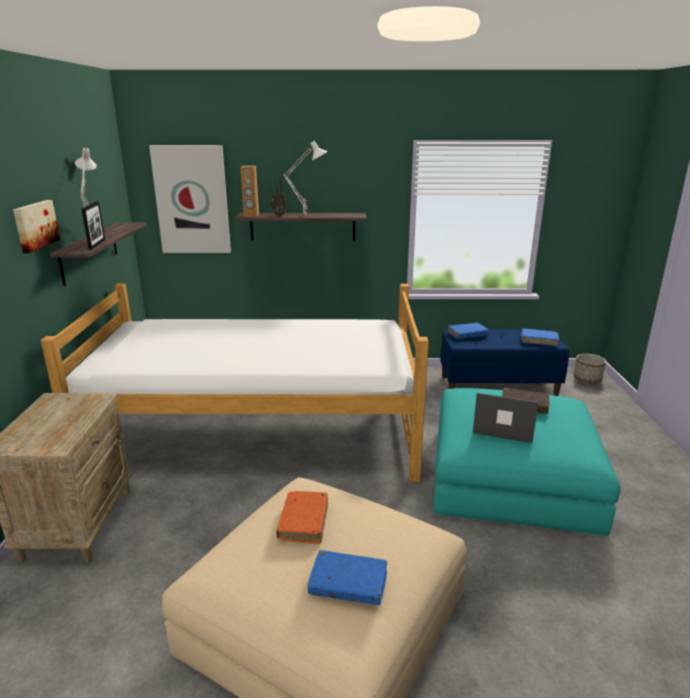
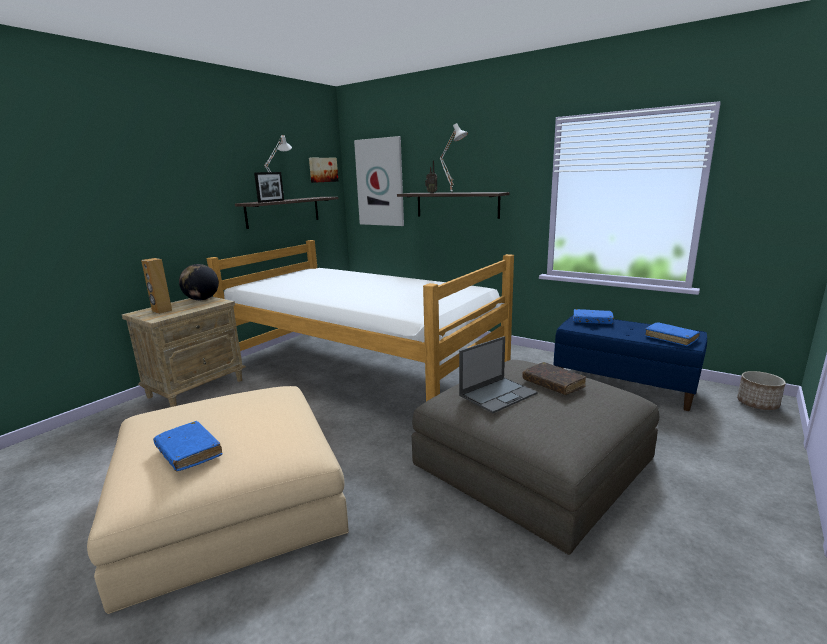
camera: 35 degrees right, 5 degrees down
picture [13,200,60,253] -> picture moved to [309,158,338,183]
brown speaker [240,166,259,217] -> brown speaker moved to [141,258,172,314]
orange book [276,491,328,544] -> none
turquoise ottoman [433,388,620,536] -> grey ottoman [412,360,659,555]
laptop [473,393,539,443] -> laptop turned 90 degrees clockwise [459,336,538,413]
none -> globe [179,264,219,300]

